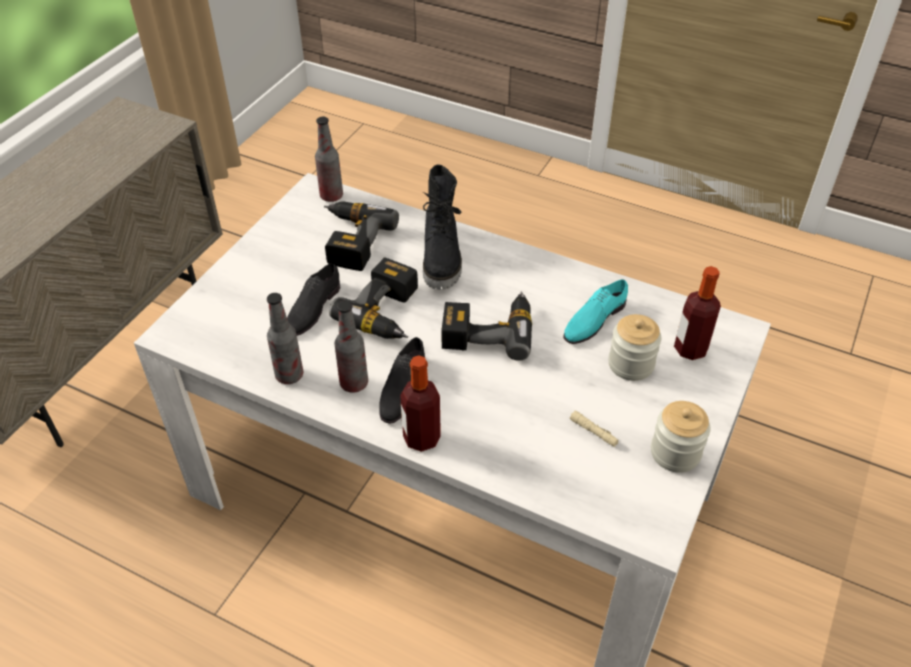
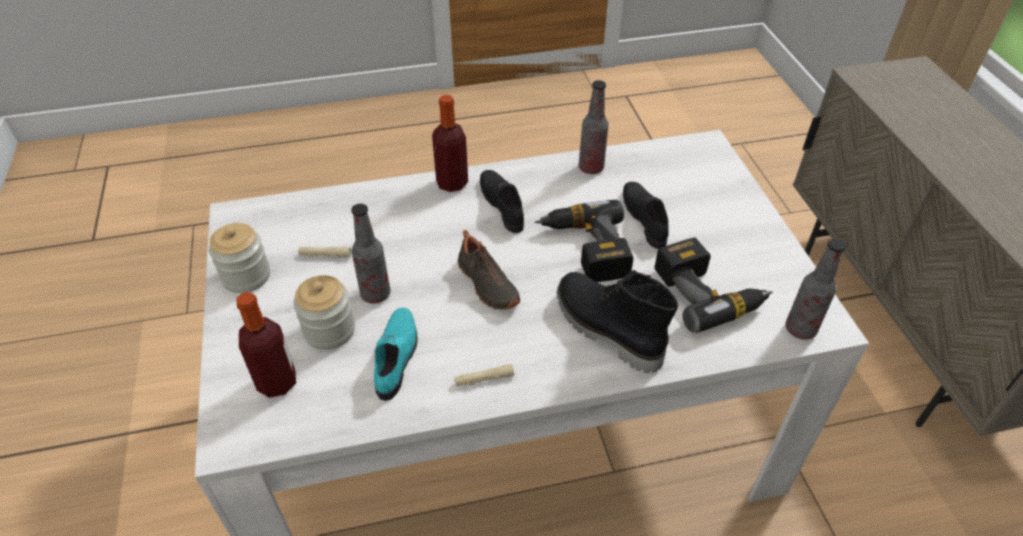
camera: 140 degrees right, 0 degrees up
bottle [334,301,368,393] -> bottle moved to [351,204,390,304]
power drill [441,291,532,361] -> black shoe [458,230,520,310]
none -> beige flashlight [454,364,515,386]

